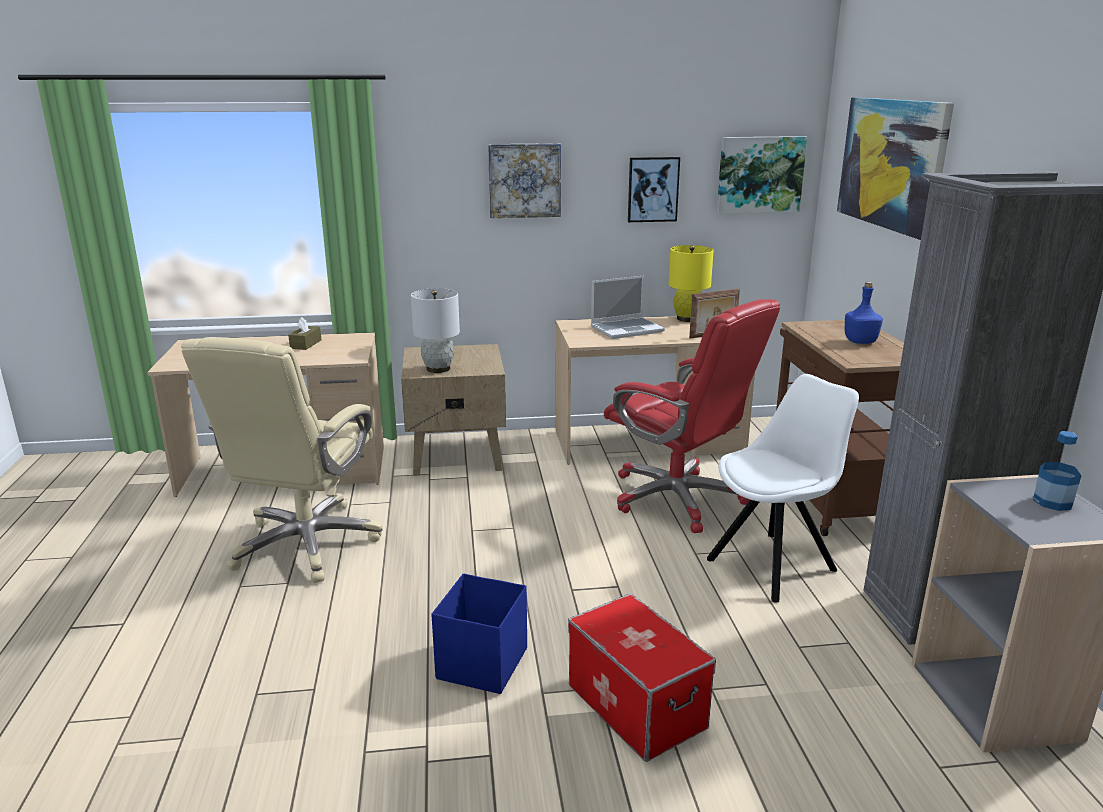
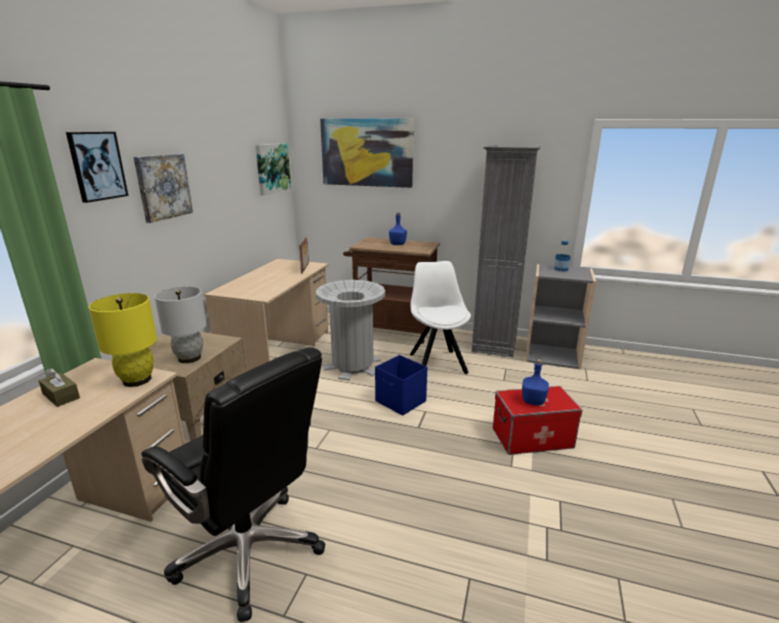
camera: 65 degrees left, 0 degrees up
beige office chair [181,337,382,583] -> black office chair [141,347,326,622]
blue storage box [431,573,527,694] -> blue storage box moved to [375,355,427,416]
laptop [591,276,665,339] -> none
red office chair [604,299,780,533] -> grey trash can [316,280,385,380]
picture [628,157,680,222] -> picture moved to [66,132,129,203]
yellow table lamp [669,245,714,322] -> yellow table lamp moved to [89,293,157,387]
none -> blue bottle [522,359,549,405]

